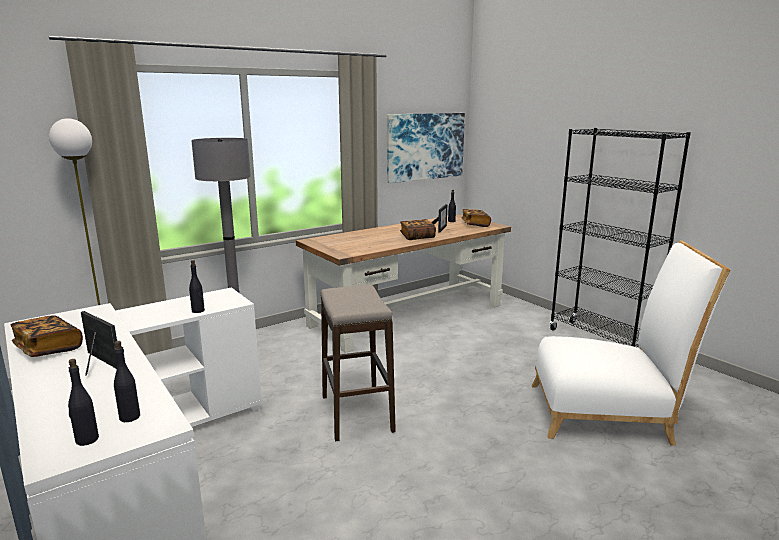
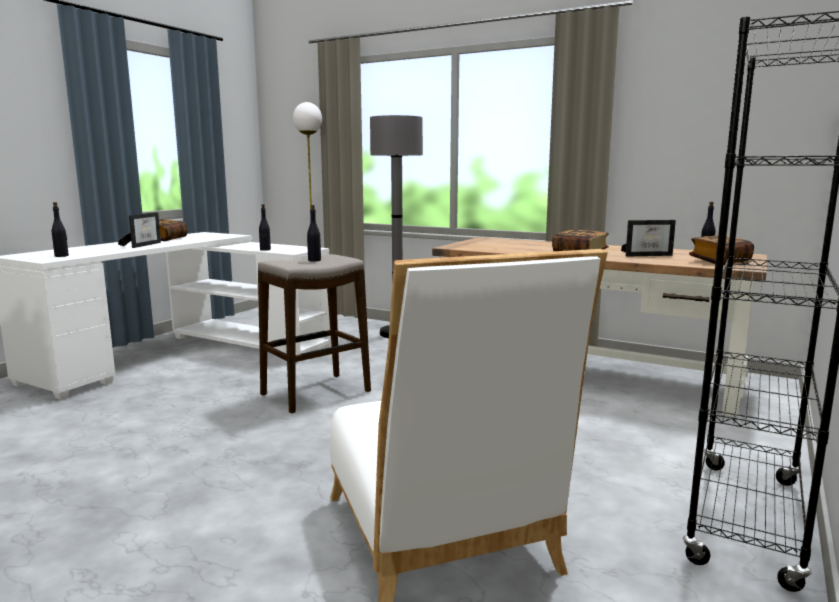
camera: 65 degrees right, 5 degrees down
black bottle [68,359,99,446] -> black bottle moved to [307,205,321,262]
picture [387,113,465,183] -> none

